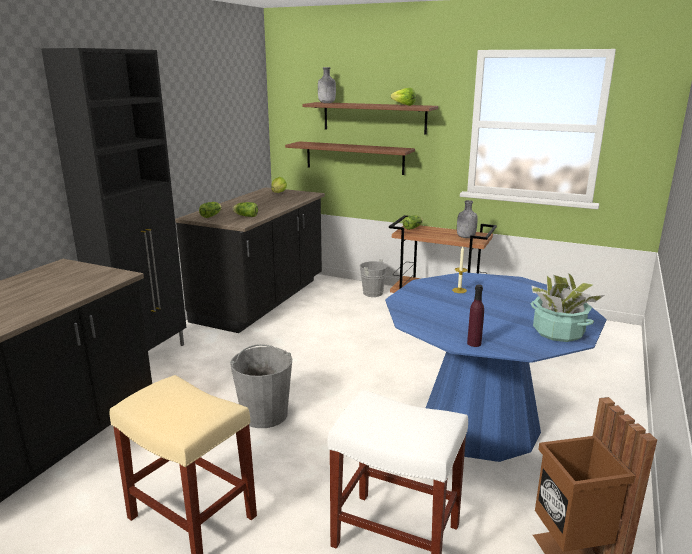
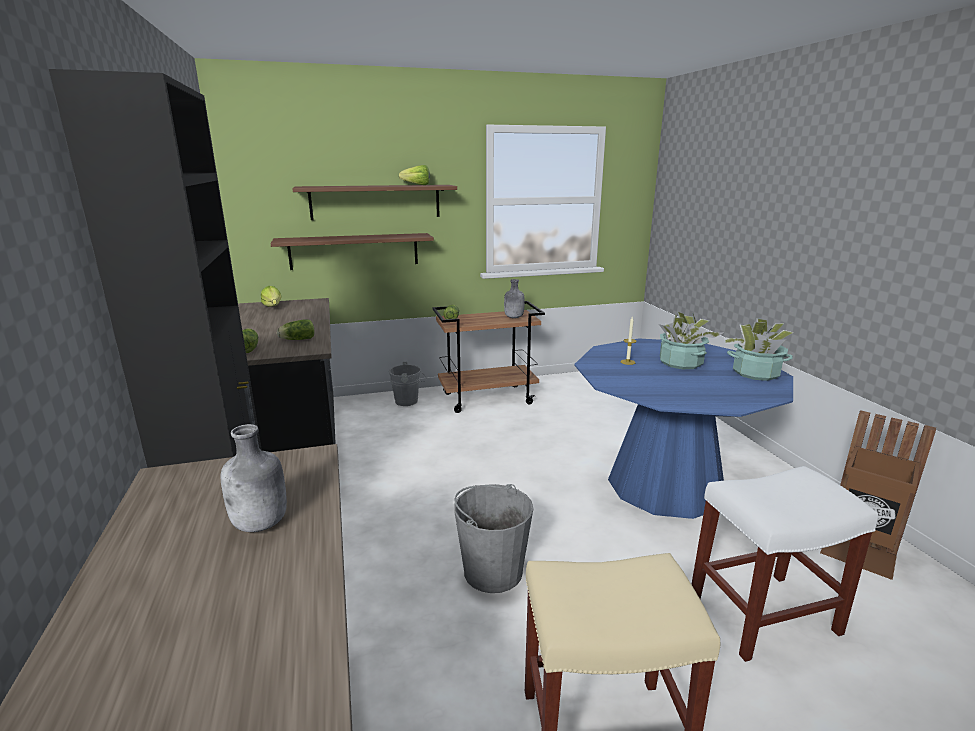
camera: 40 degrees left, 0 degrees up
grey bottle [318,67,336,103] -> grey bottle moved to [221,424,287,532]
purple bottle [467,285,484,347] -> none
none -> potted plant [659,311,723,369]

